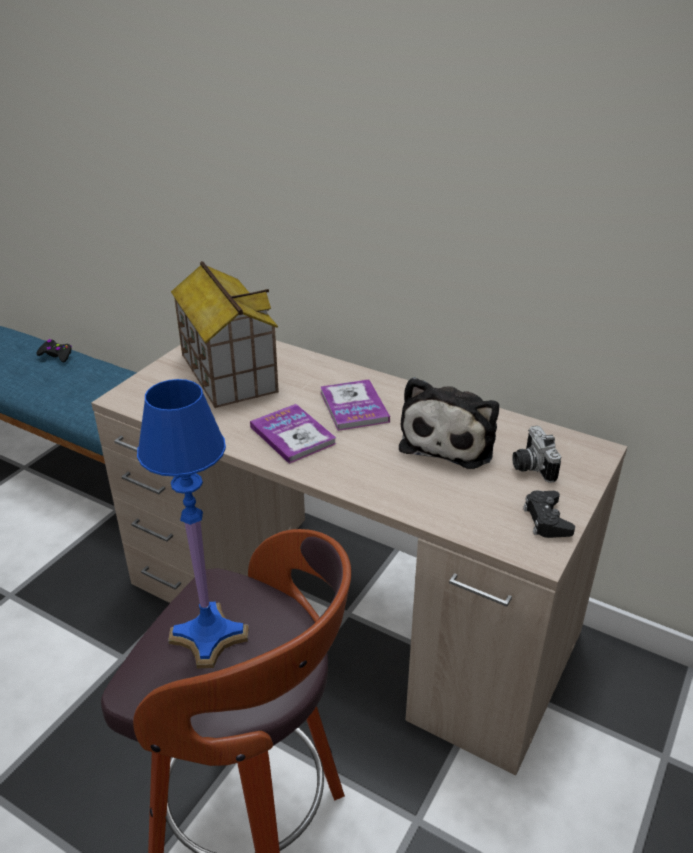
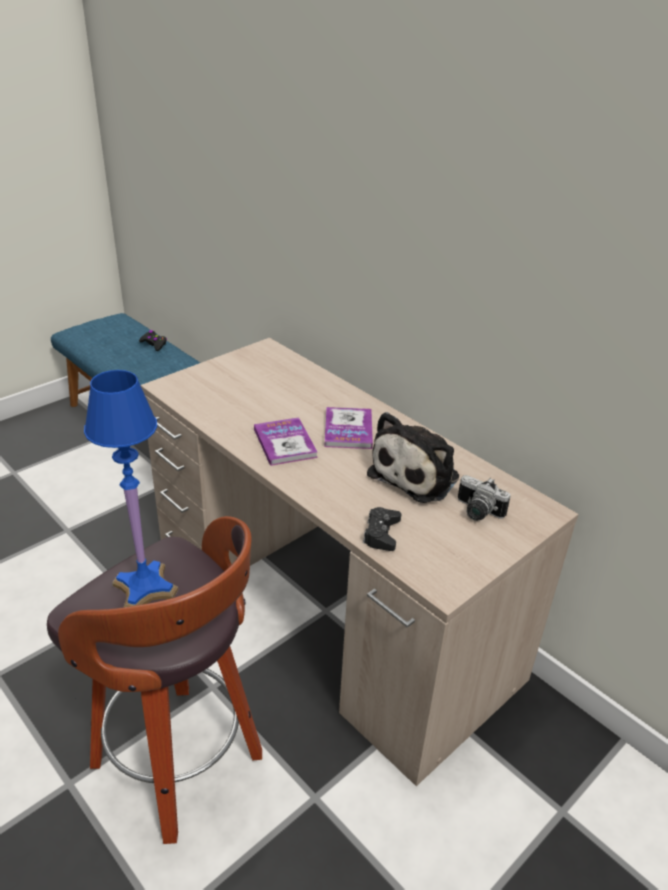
camera: 15 degrees right, 0 degrees up
toy house [171,261,279,408] -> none
camera [512,426,561,483] -> camera turned 60 degrees counterclockwise [458,475,511,521]
black game controller [523,490,575,538] -> black game controller moved to [363,507,401,551]

